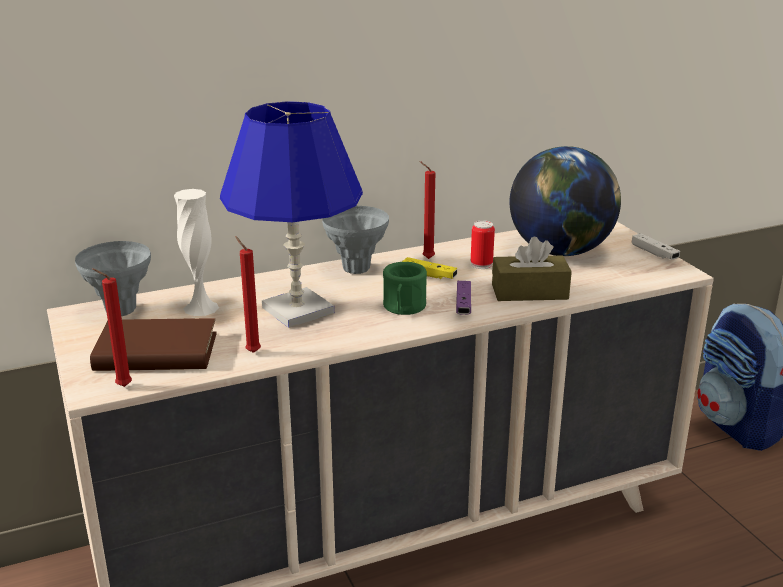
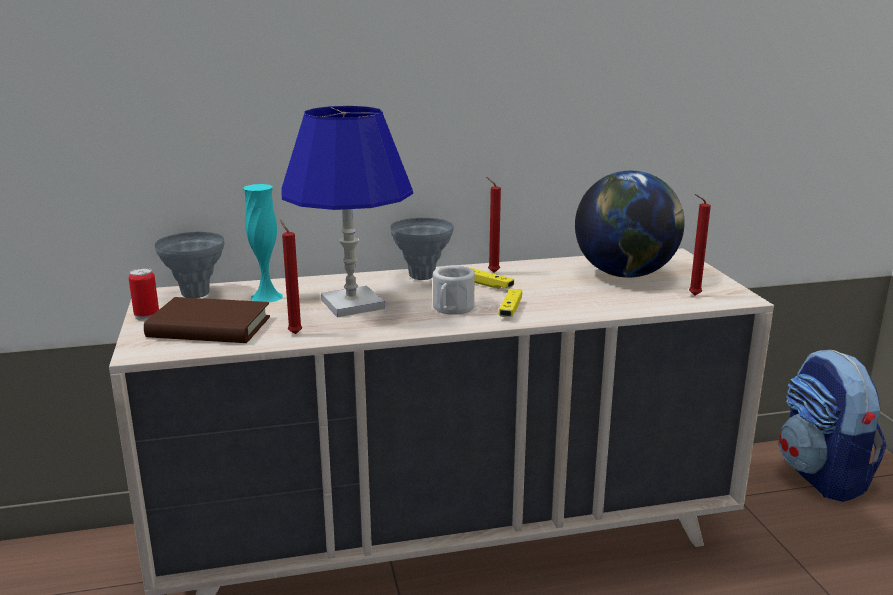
camera: 10 degrees right, 5 degrees down
red candle [92,268,132,387] -> red candle moved to [689,194,711,296]
white vase [174,189,219,316] -> turquoise vase [243,184,283,303]
green mug [383,262,427,315] -> white mug [433,265,475,315]
purple game controller [456,281,471,315] -> yellow game controller [498,289,522,317]
can [471,220,495,269] -> can moved to [129,268,159,320]
brown tissue box [492,236,572,301] -> none
white game controller [632,233,680,260] -> none

